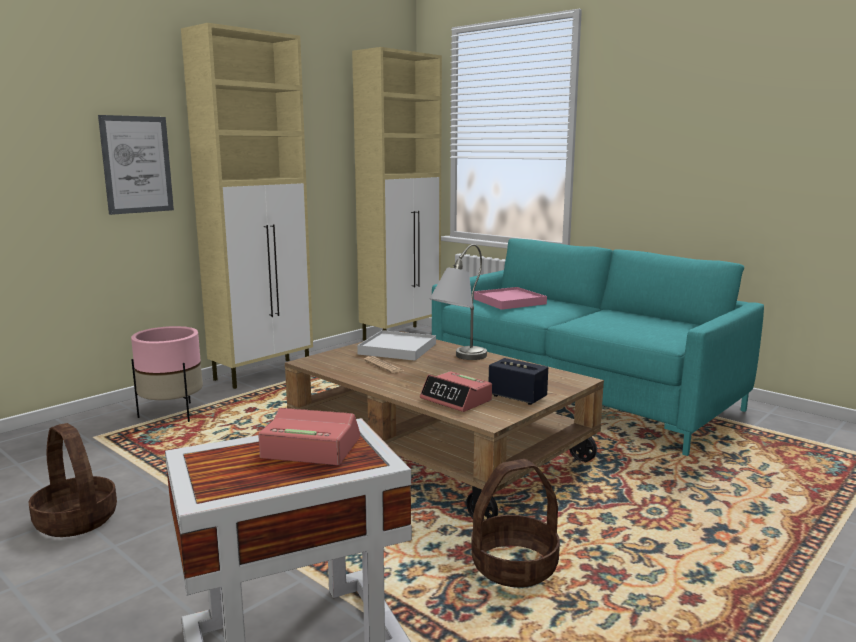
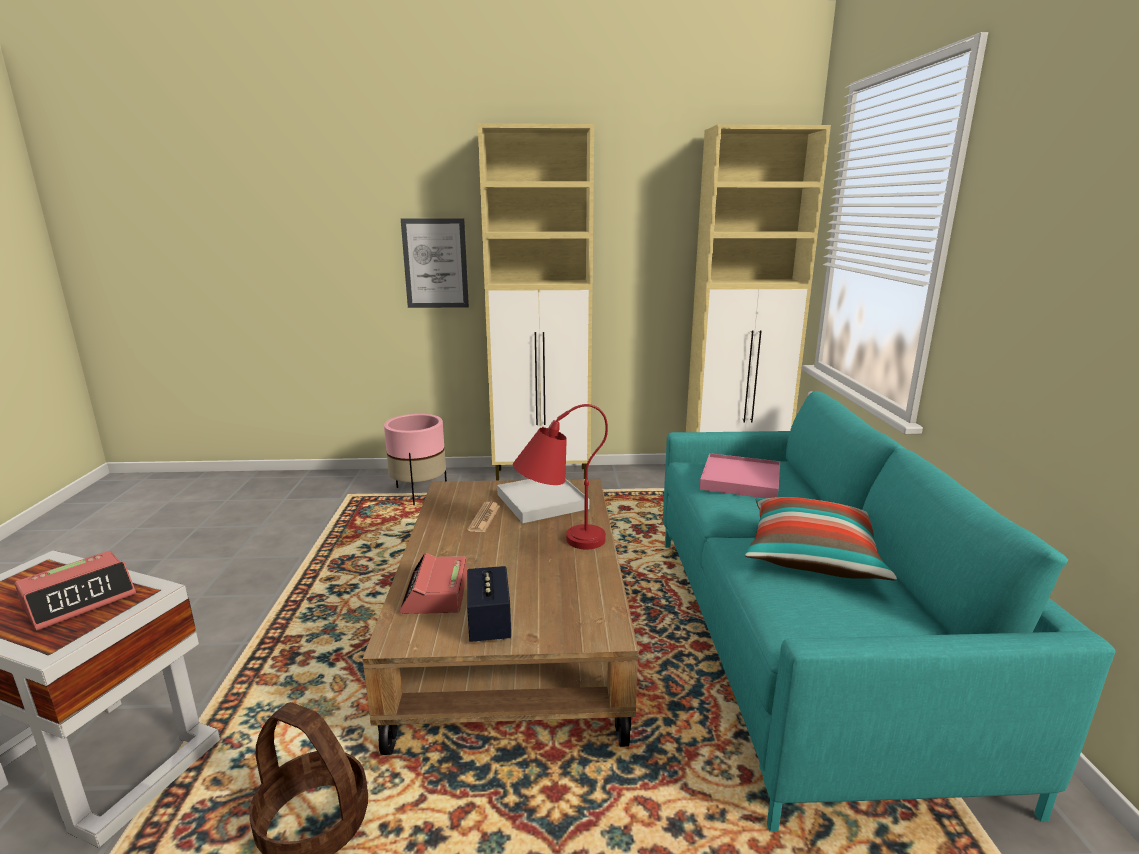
camera: 45 degrees right, 5 degrees up
basket [29,423,117,537] -> none
alarm clock [258,408,360,465] -> alarm clock turned 75 degrees clockwise [15,551,136,631]
grey table lamp [430,244,487,360] -> red table lamp [513,404,608,549]
none -> pillow [745,497,897,580]

